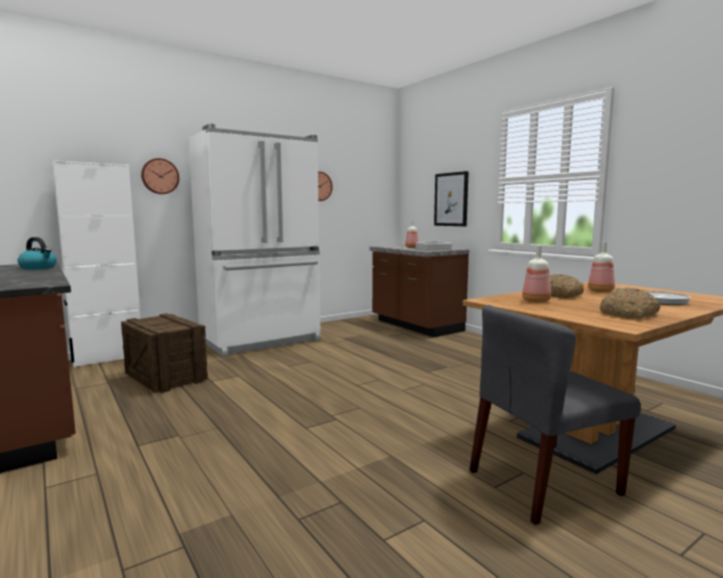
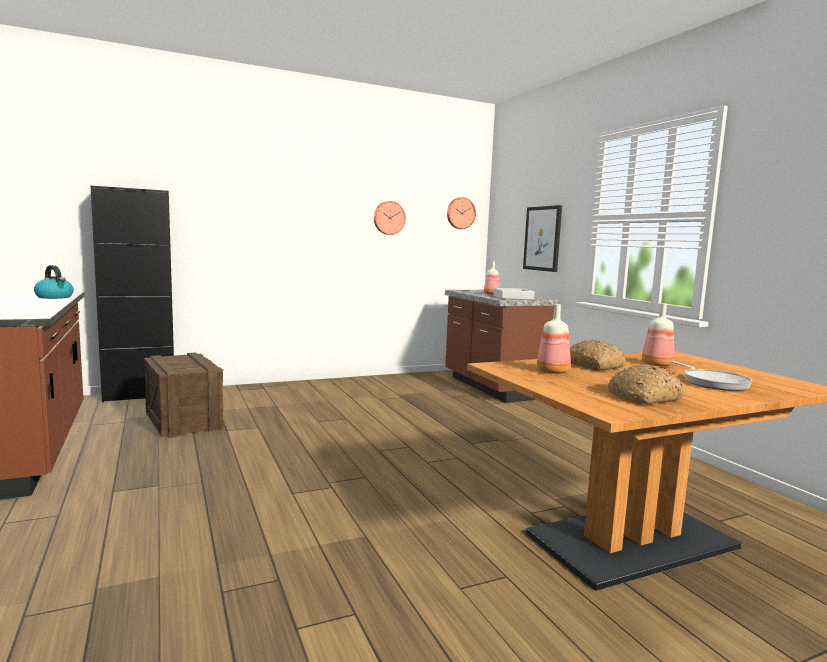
camera: 10 degrees right, 0 degrees up
white cabinet [52,161,141,368] -> black cabinet [91,186,174,402]
wall clock [141,158,179,194] -> wall clock moved to [447,197,476,229]
white fridge [188,124,321,357] -> none
grey chair [469,305,641,525] -> none

